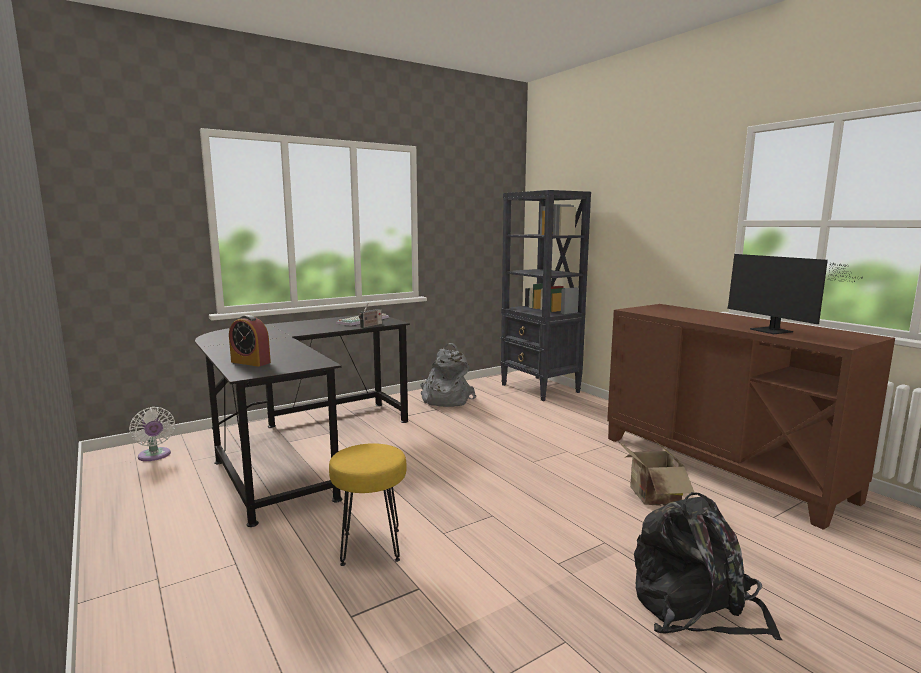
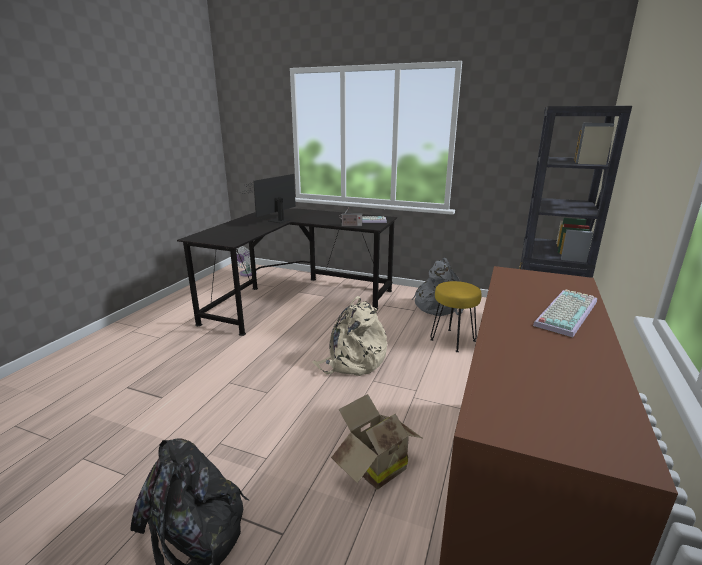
camera: 55 degrees right, 10 degrees up
alarm clock [229,315,271,367] -> none
yellow stool [329,443,407,566] -> yellow stool moved to [430,281,482,352]
monitor [727,254,862,334] -> monitor moved to [239,174,296,223]
none -> beige backpack [312,296,387,376]
none -> keyboard [533,290,597,337]

